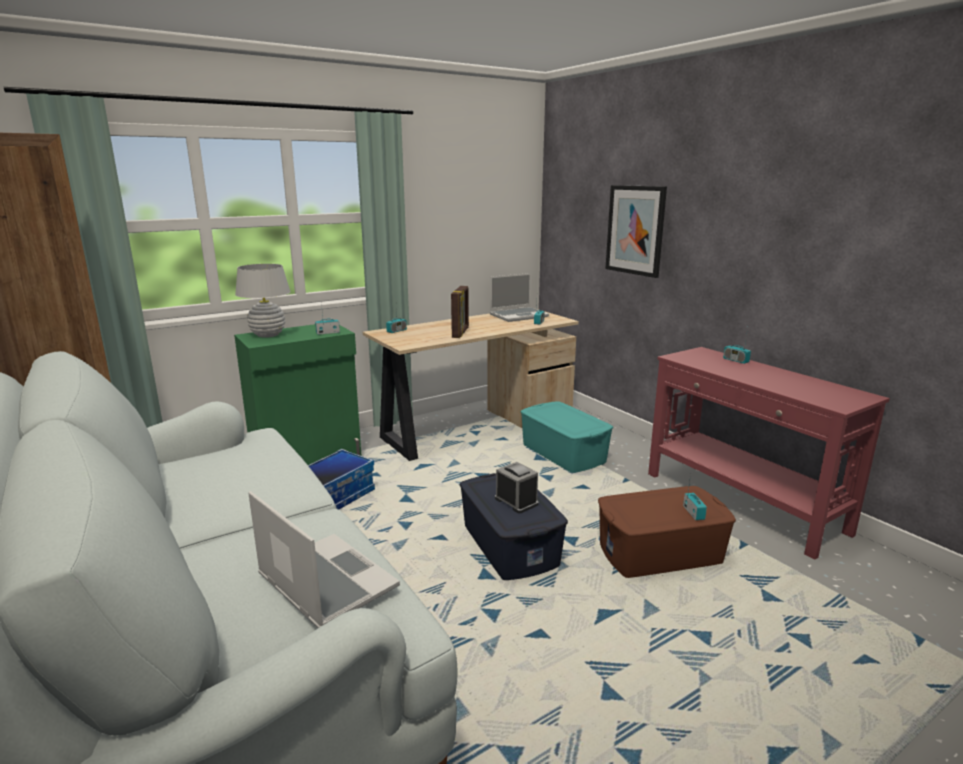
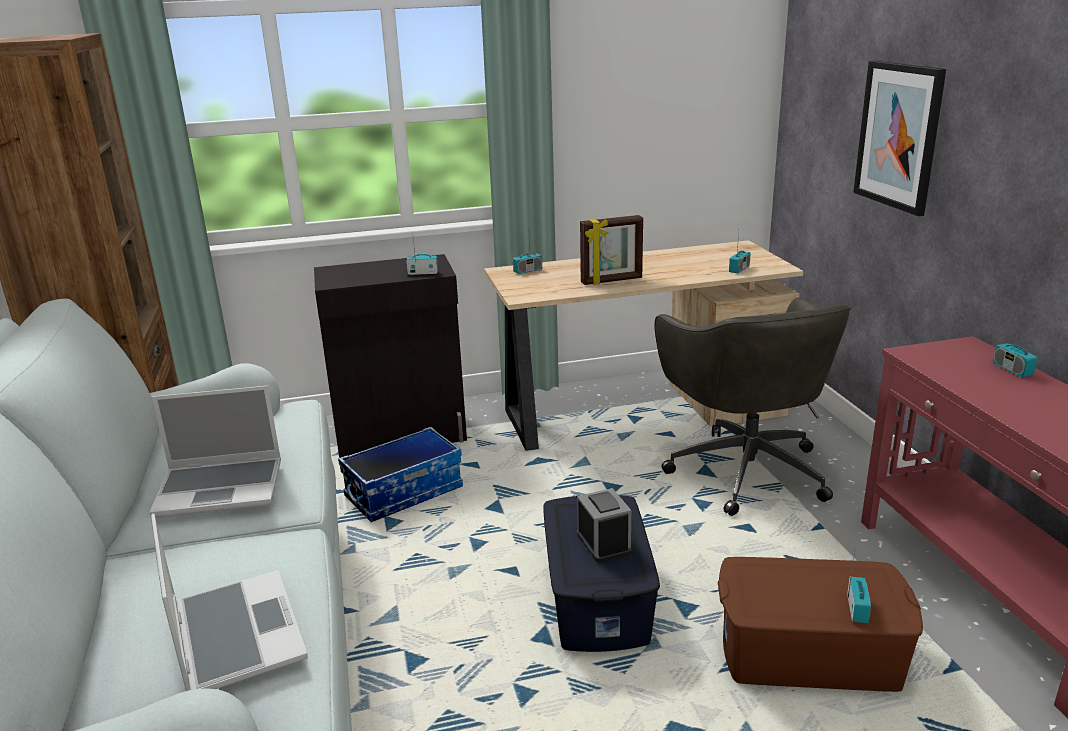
camera: 20 degrees right, 5 degrees up
green cabinet [234,324,361,465] -> black cabinet [314,254,467,458]
white table lamp [235,264,291,338] -> none
picture frame [451,286,469,338] -> picture frame turned 45 degrees clockwise [580,215,643,285]
laptop [490,273,549,322] -> laptop moved to [149,386,281,518]
turquoise storage box [520,401,613,473] -> grey office chair [654,297,851,516]

